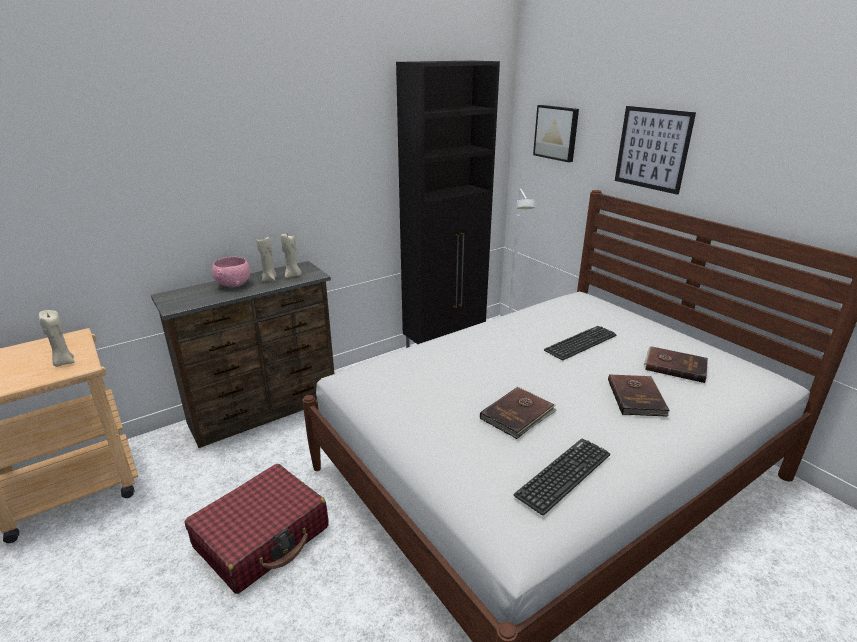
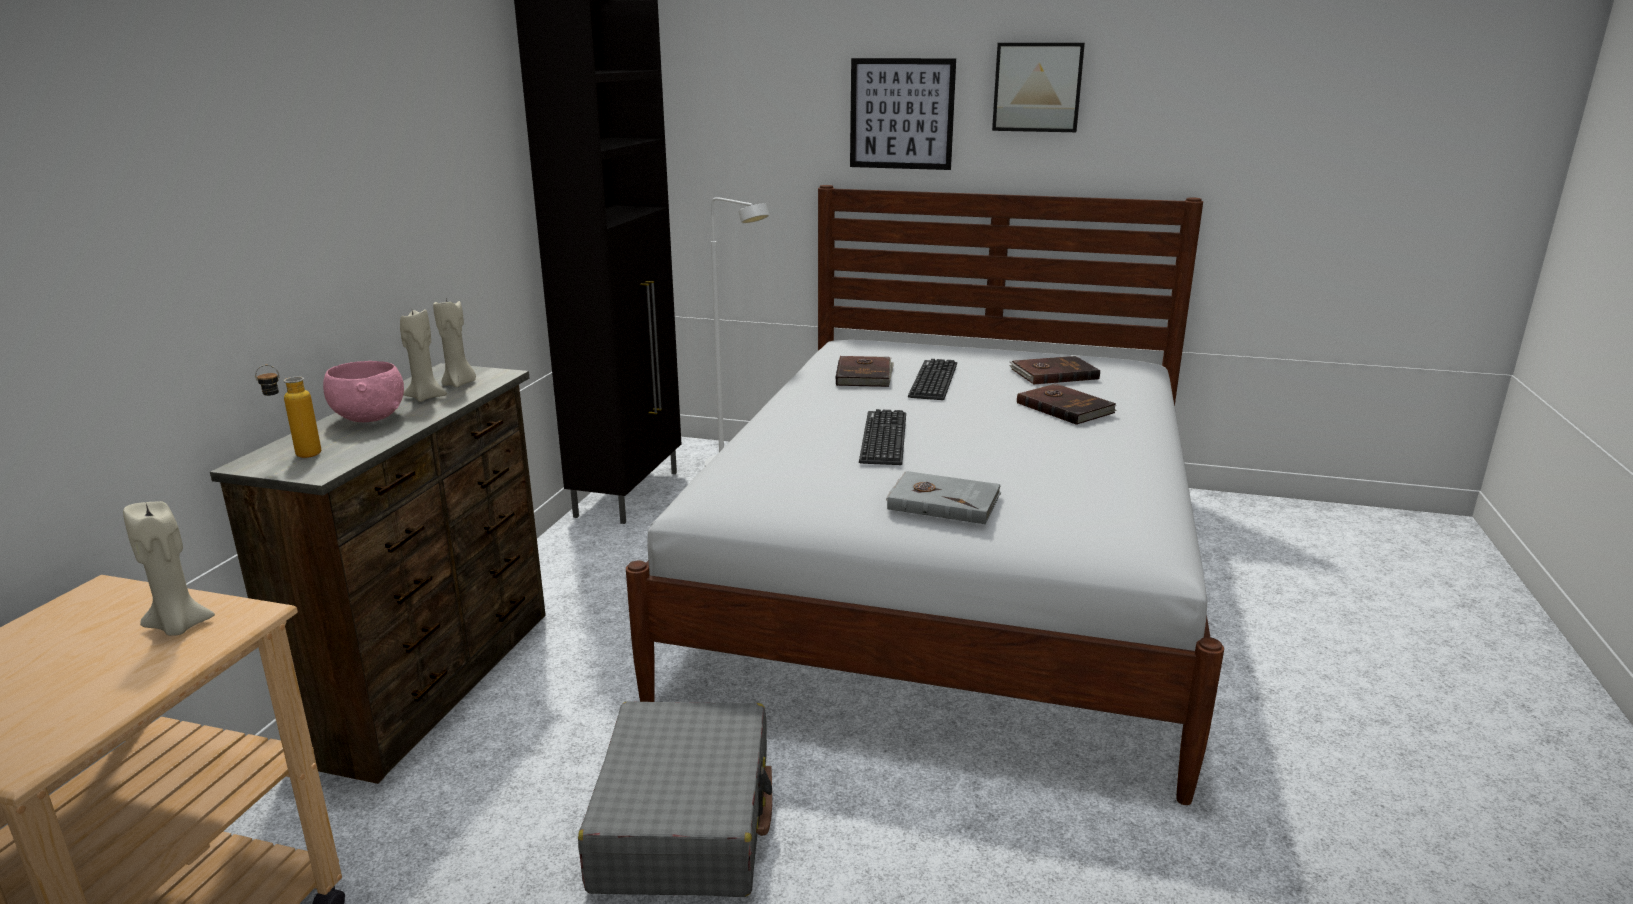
camera: 40 degrees left, 5 degrees down
red suitcase [185,464,329,594] -> grey suitcase [578,701,772,897]
brown book [480,387,557,439] -> brown book moved to [835,356,894,387]
keyboard [514,439,610,515] -> keyboard moved to [859,409,906,465]
picture [533,105,579,162] -> picture moved to [992,43,1085,132]
none -> bottle [255,365,321,458]
none -> grey book [886,471,1002,524]

